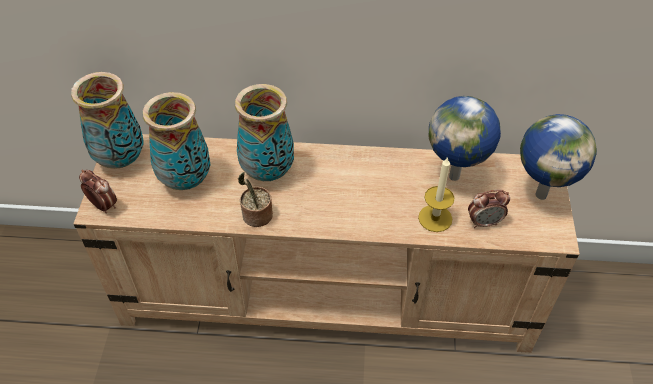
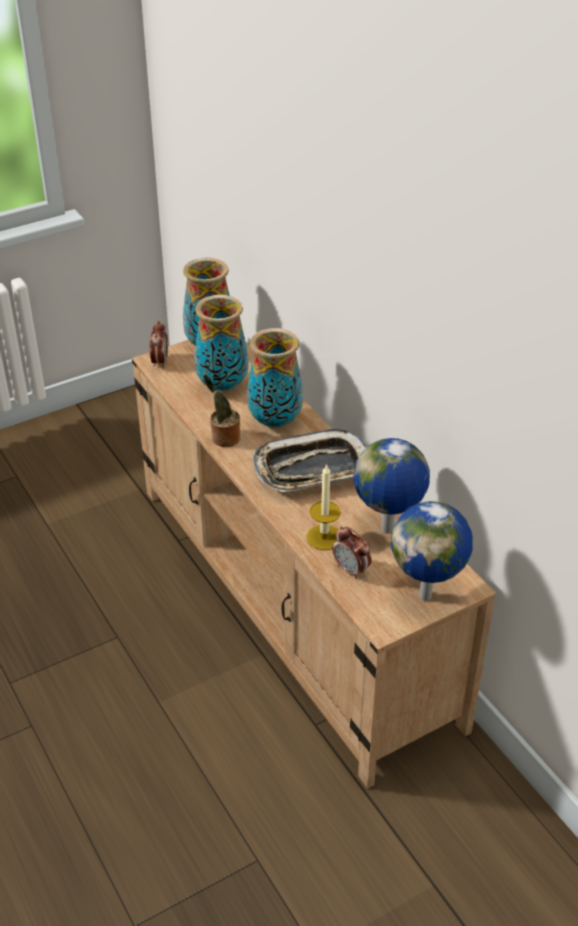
camera: 55 degrees right, 10 degrees down
none -> tray [253,429,367,492]

